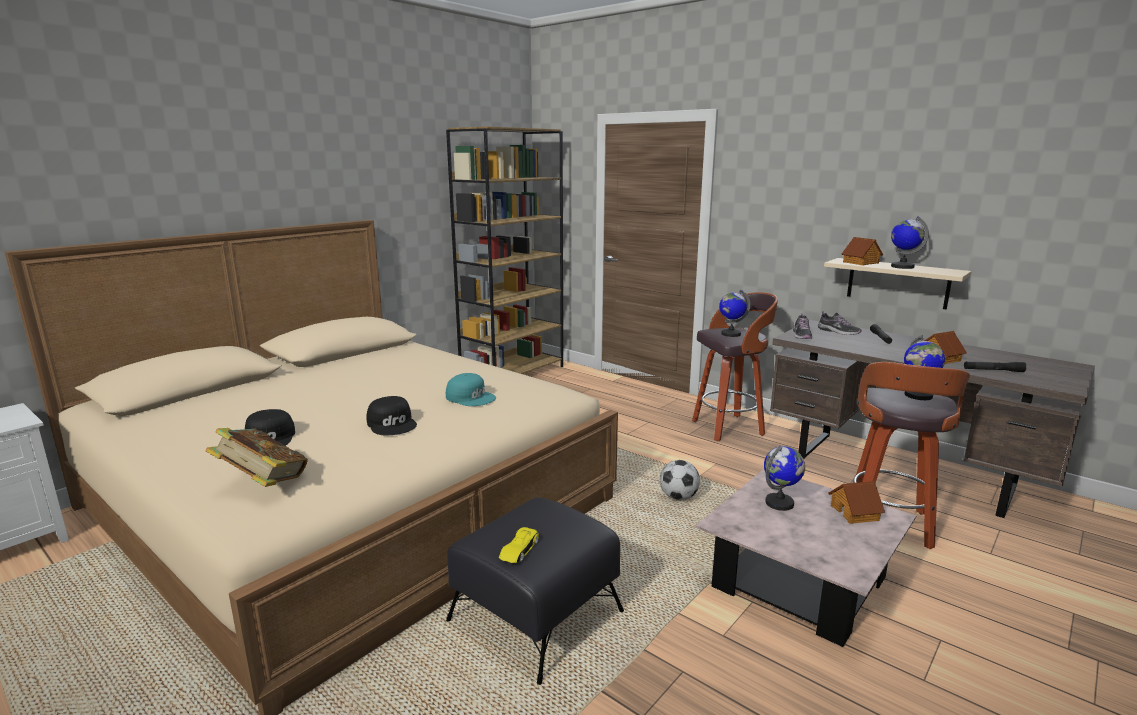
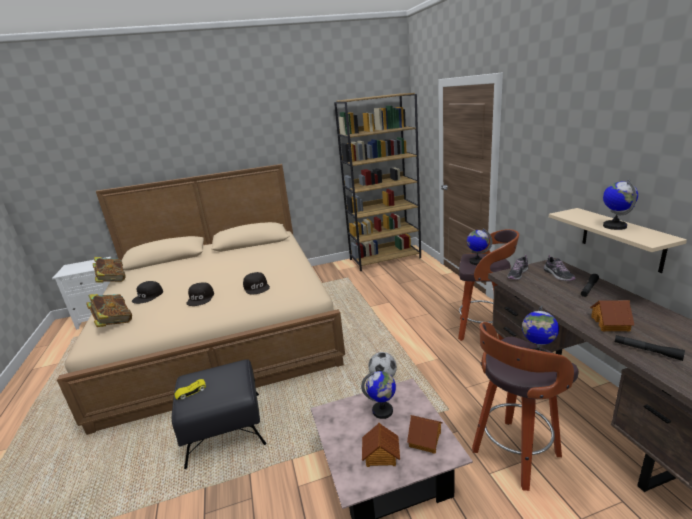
camera: 35 degrees right, 5 degrees up
turquoise cap [446,373,496,406] -> black cap [243,272,270,294]
toy house [842,237,883,265] -> toy house moved to [362,423,400,467]
none -> book [93,257,126,282]

